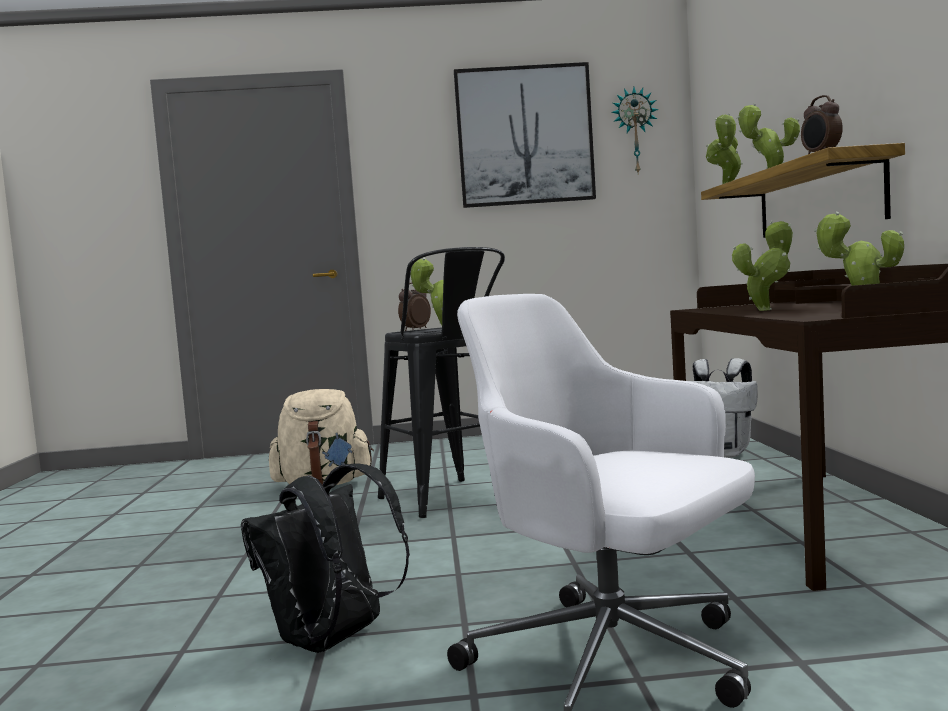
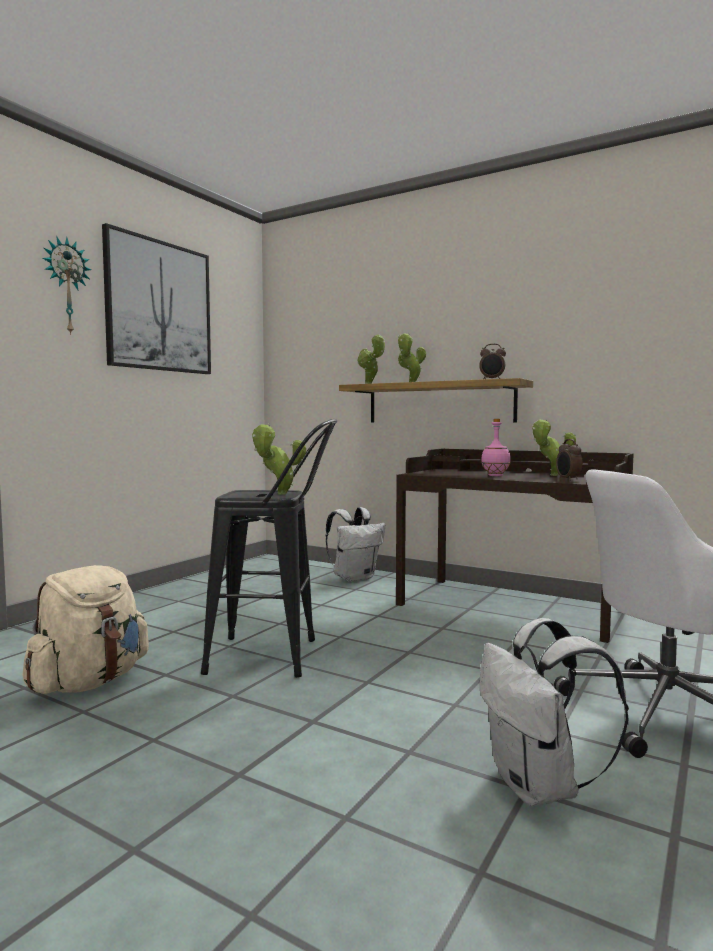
camera: 55 degrees left, 0 degrees up
black backpack [241,463,410,653] -> white backpack [480,618,629,806]
alarm clock [398,283,431,331] -> alarm clock moved to [556,439,583,481]
wall clock [611,87,659,173] -> wall clock moved to [42,236,91,335]
potted plant [732,221,793,311] -> pink bottle [481,419,511,476]

